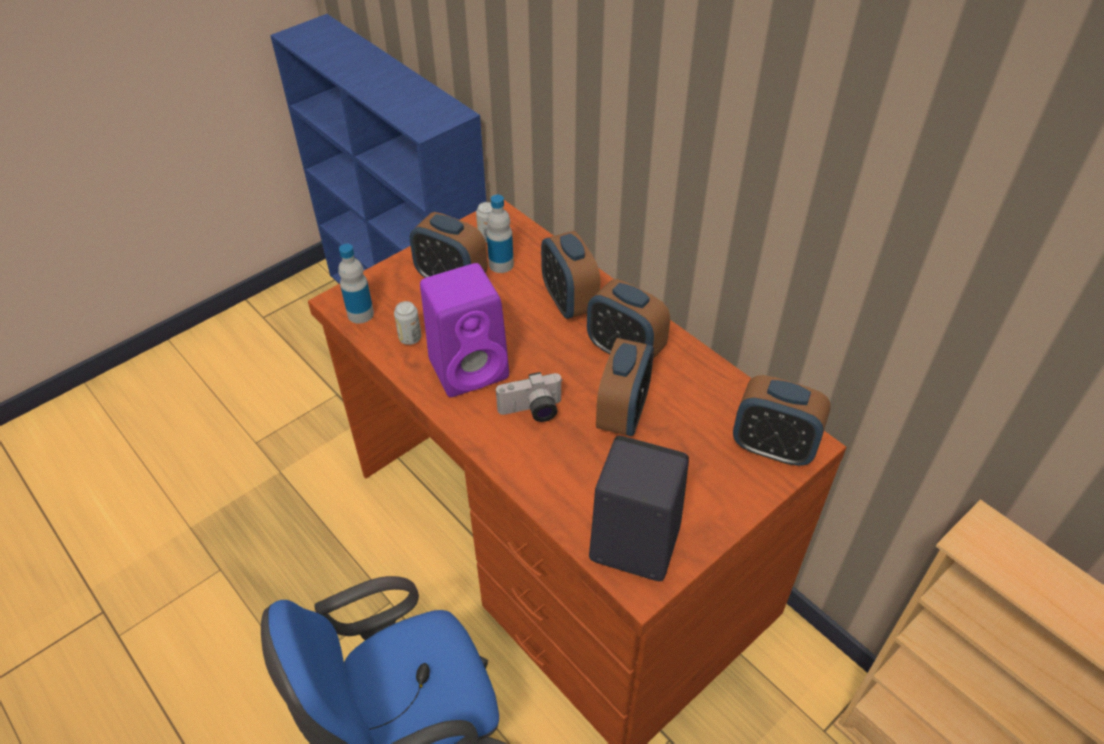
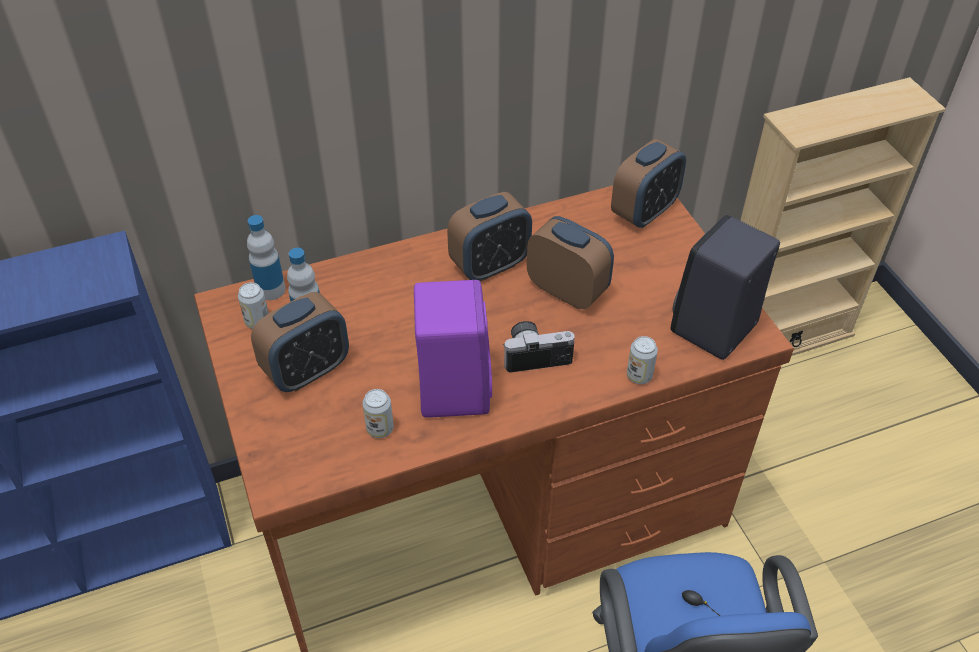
camera: 70 degrees left, 0 degrees up
bottle [338,244,374,324] -> bottle moved to [247,215,286,300]
camera [496,372,562,422] -> camera turned 105 degrees counterclockwise [503,321,575,373]
alarm clock [541,231,600,319] -> none
none -> can [627,336,658,384]

